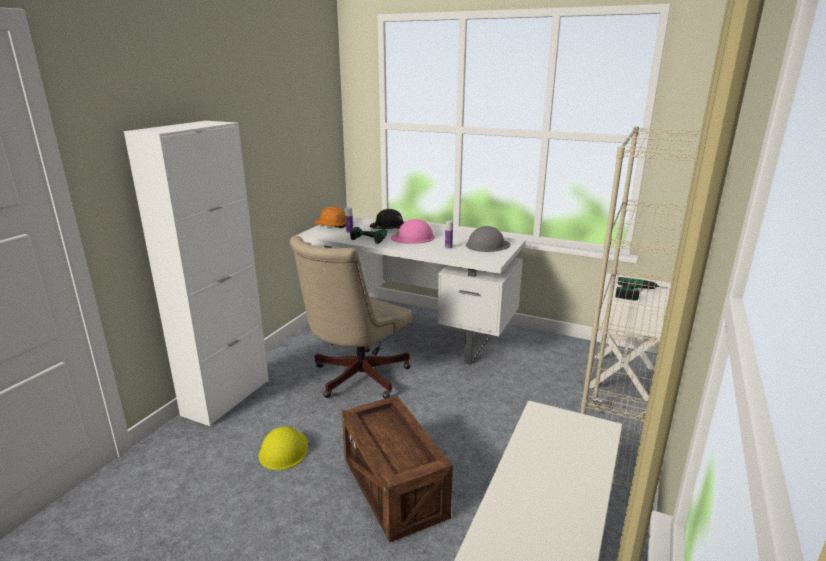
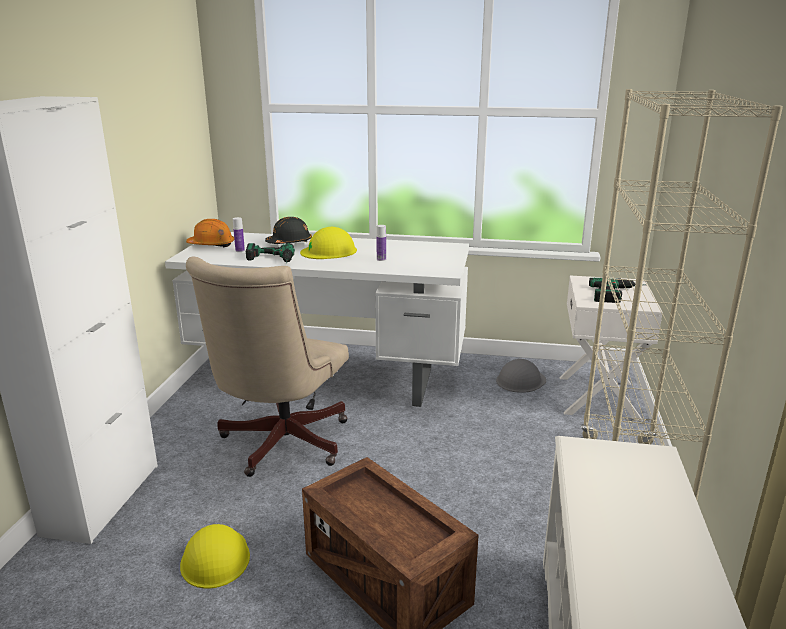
camera: 15 degrees left, 0 degrees up
pink hard hat [391,219,435,243] -> yellow hard hat [300,227,357,259]
grey hard hat [466,226,510,252] -> grey hard hat moved to [496,359,546,393]

